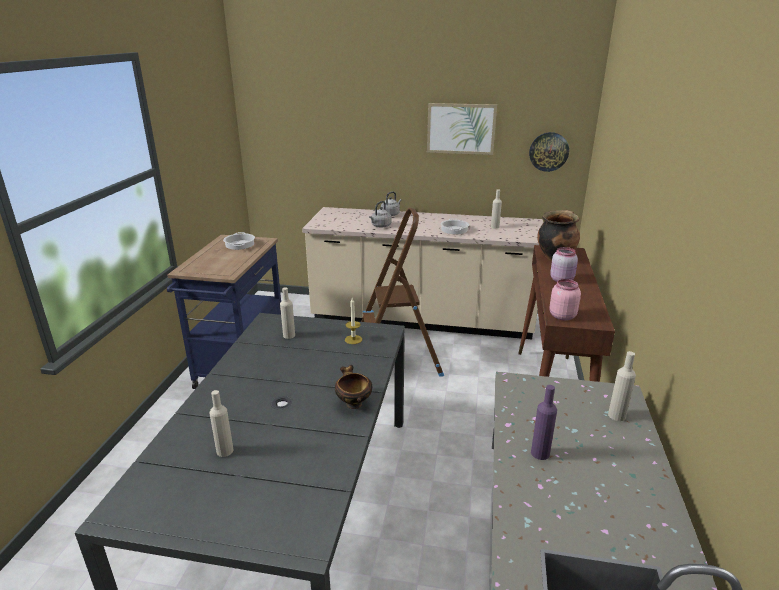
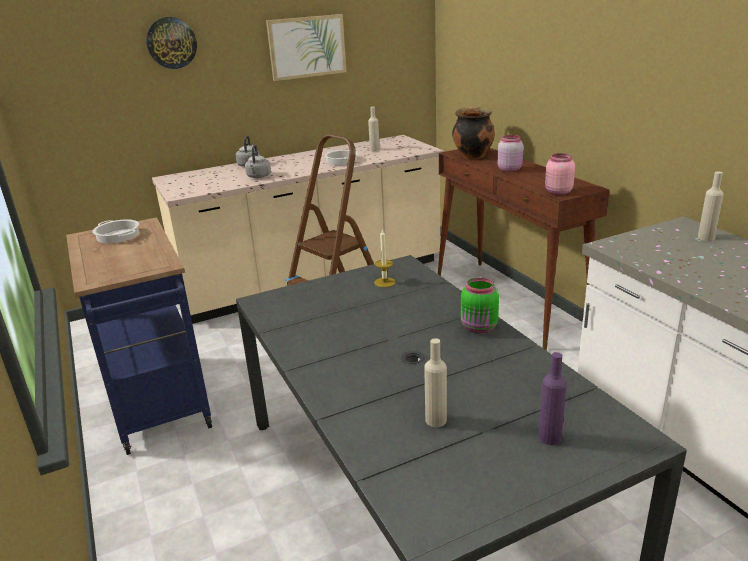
camera: 35 degrees left, 0 degrees up
beige bottle [280,287,295,339] -> none
bowl [335,365,372,409] -> green jar [461,277,499,333]
wall clock [529,132,569,172] -> wall clock moved to [146,17,197,69]
purple bottle [531,385,557,460] -> purple bottle moved to [538,352,567,445]

